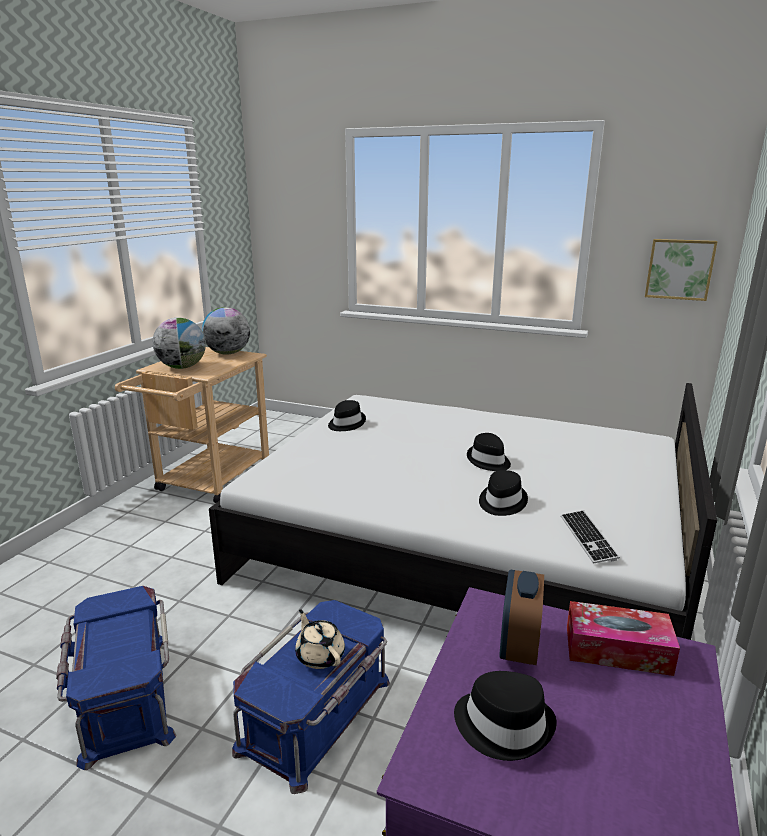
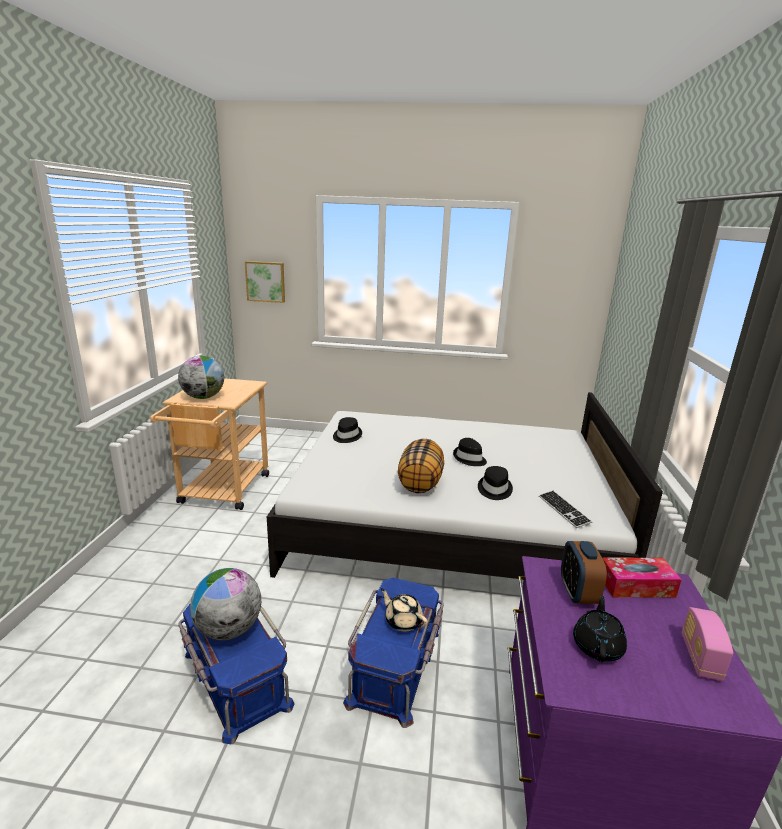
camera: 15 degrees left, 0 degrees up
globe [202,307,250,355] -> globe moved to [190,568,261,640]
black hat [454,671,557,761] -> black teapot [573,595,627,662]
picture [645,239,717,301] -> picture moved to [245,261,285,303]
none -> pillow [398,439,444,493]
none -> radio [682,607,733,681]

